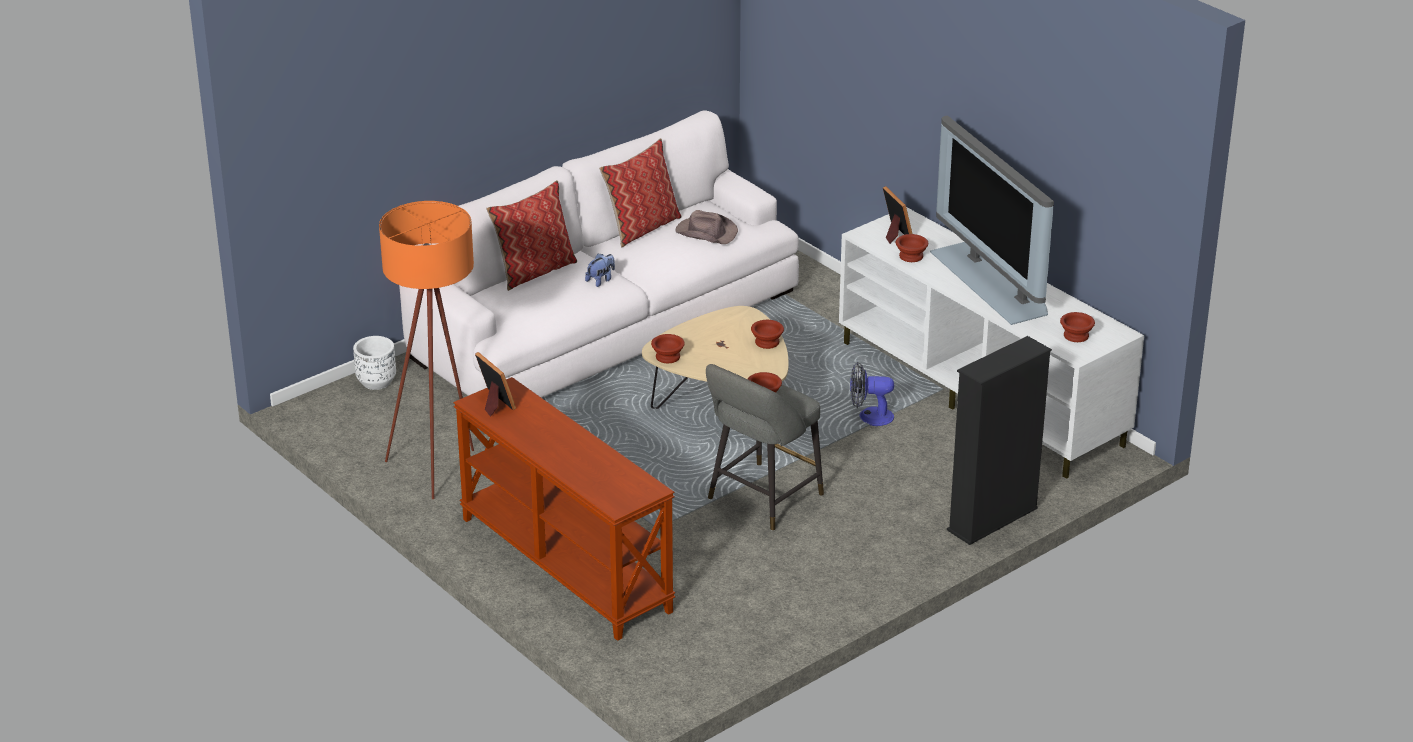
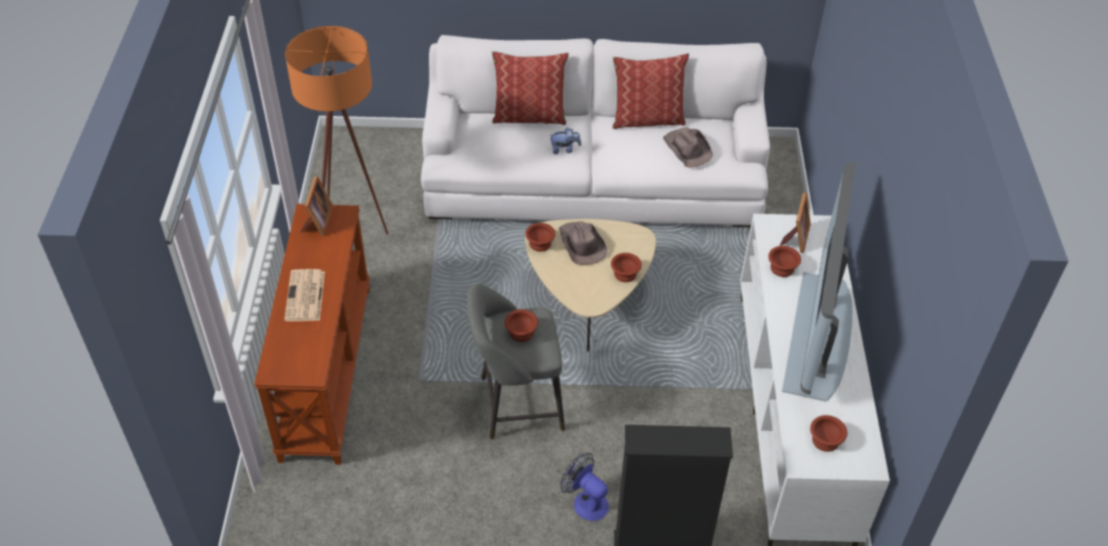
camera: 40 degrees right, 15 degrees up
white planter [353,336,396,390] -> none
fan [850,362,894,426] -> fan moved to [560,453,609,521]
none -> newspaper [284,269,325,321]
none -> brown hat [559,221,607,265]

